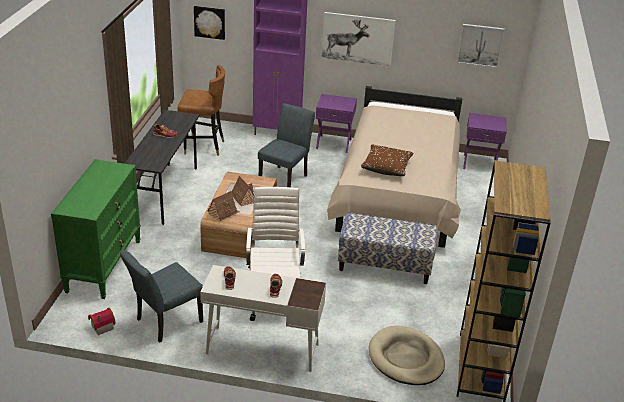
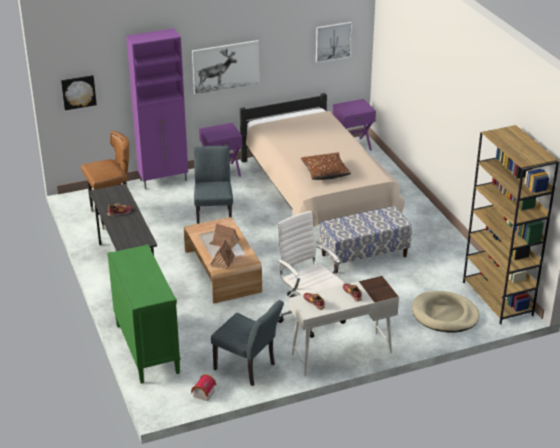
camera: 30 degrees left, 0 degrees up
grey chair [120,250,203,342] -> grey chair turned 75 degrees counterclockwise [211,300,284,386]

